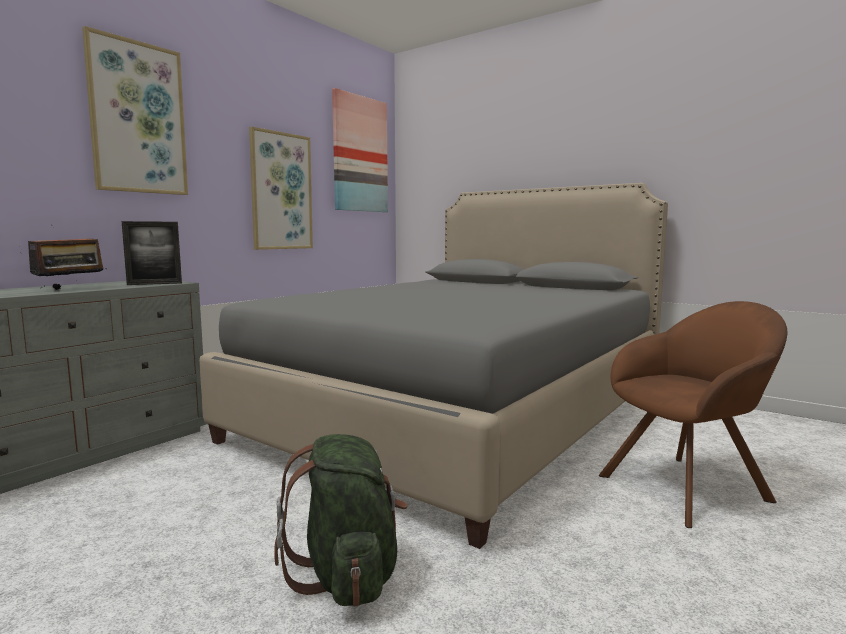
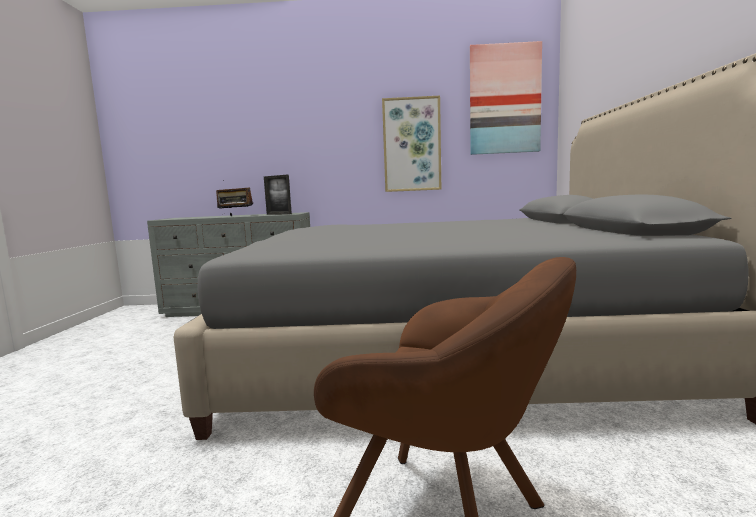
camera: 55 degrees right, 0 degrees up
picture [82,26,188,195] -> none
green backpack [274,434,408,607] -> none

